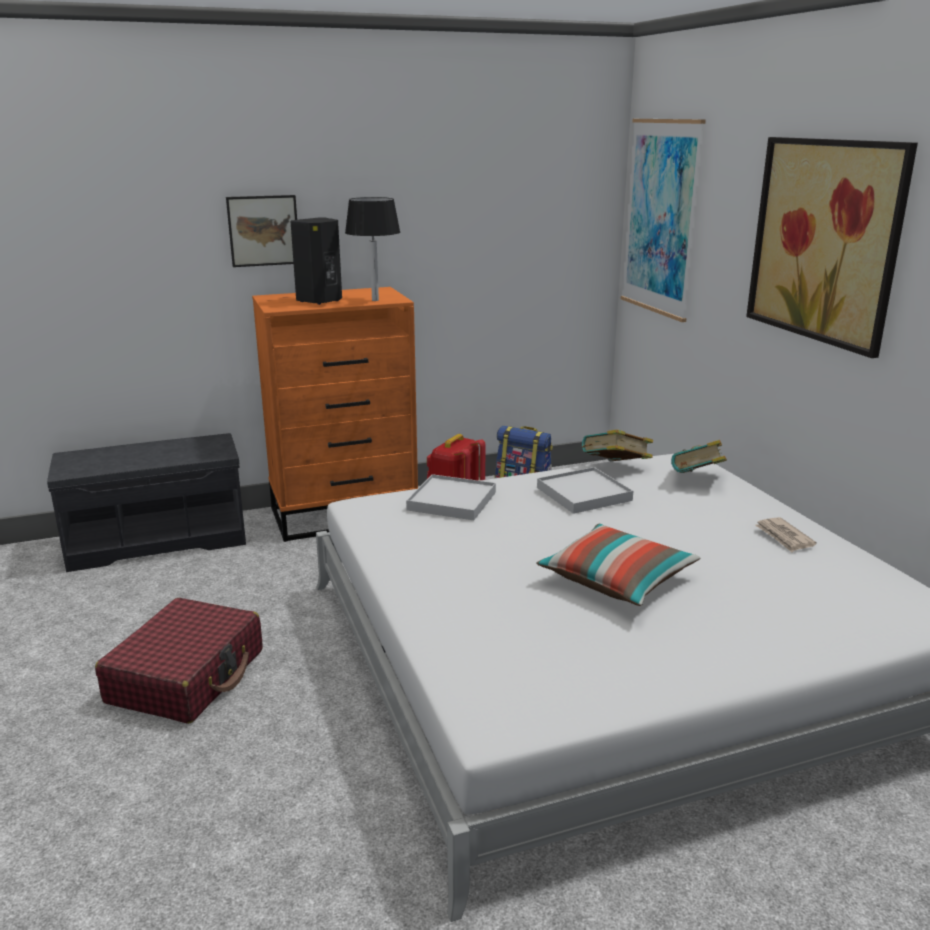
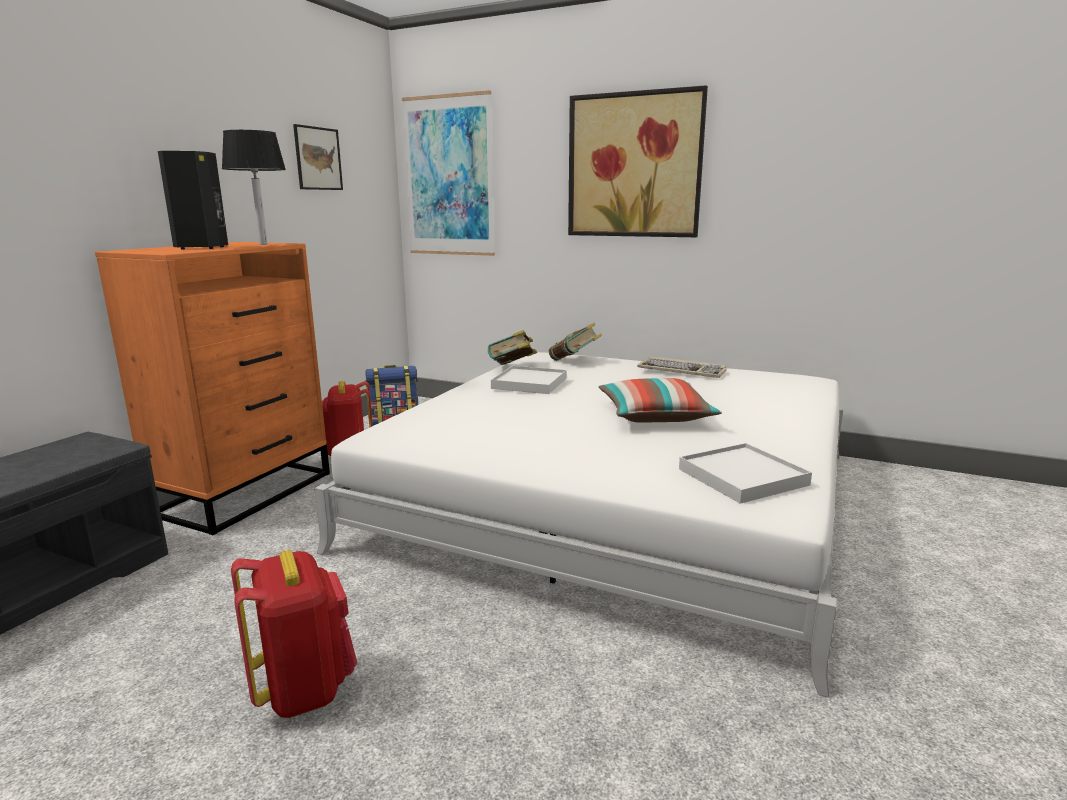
camera: 45 degrees left, 5 degrees down
red suitcase [95,598,262,724] -> red backpack [231,550,357,718]
picture [226,195,297,267] -> picture moved to [293,124,343,190]
white tray [406,474,496,520] -> white tray moved to [679,443,812,504]
newspaper [755,517,817,552] -> keyboard [637,357,727,378]

